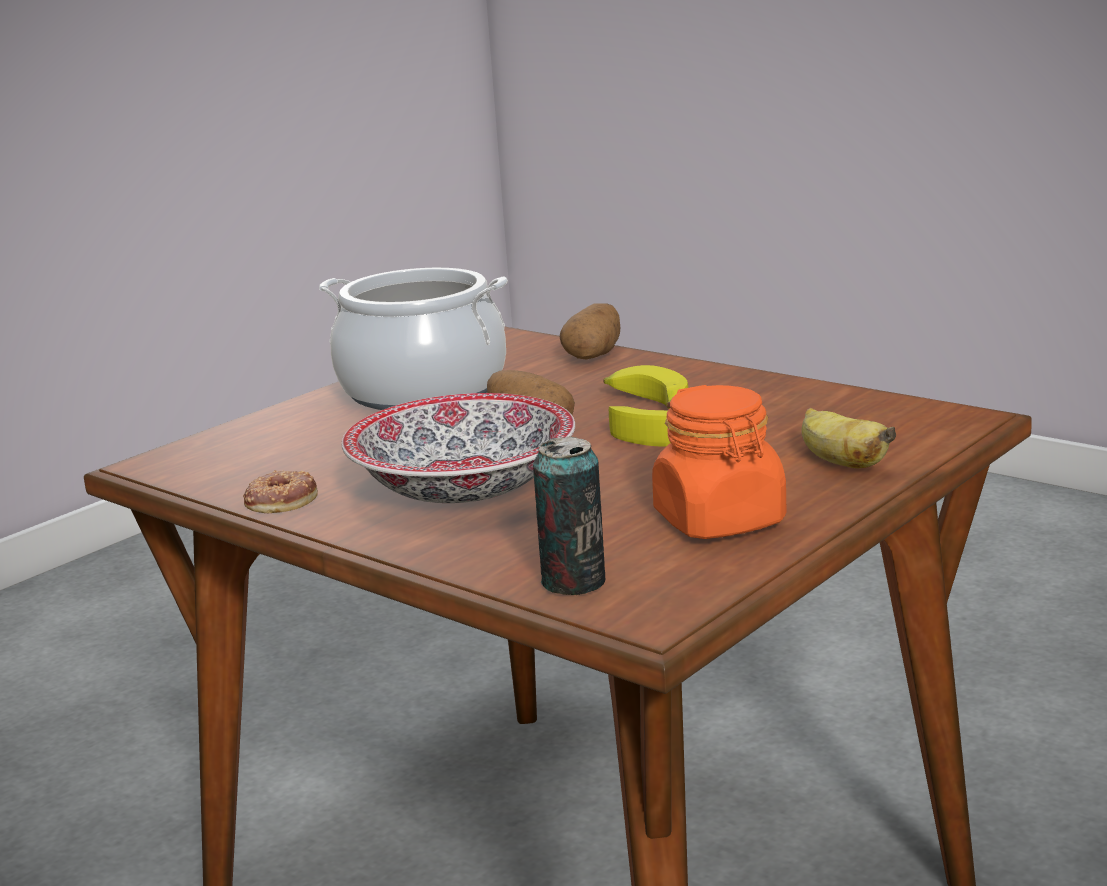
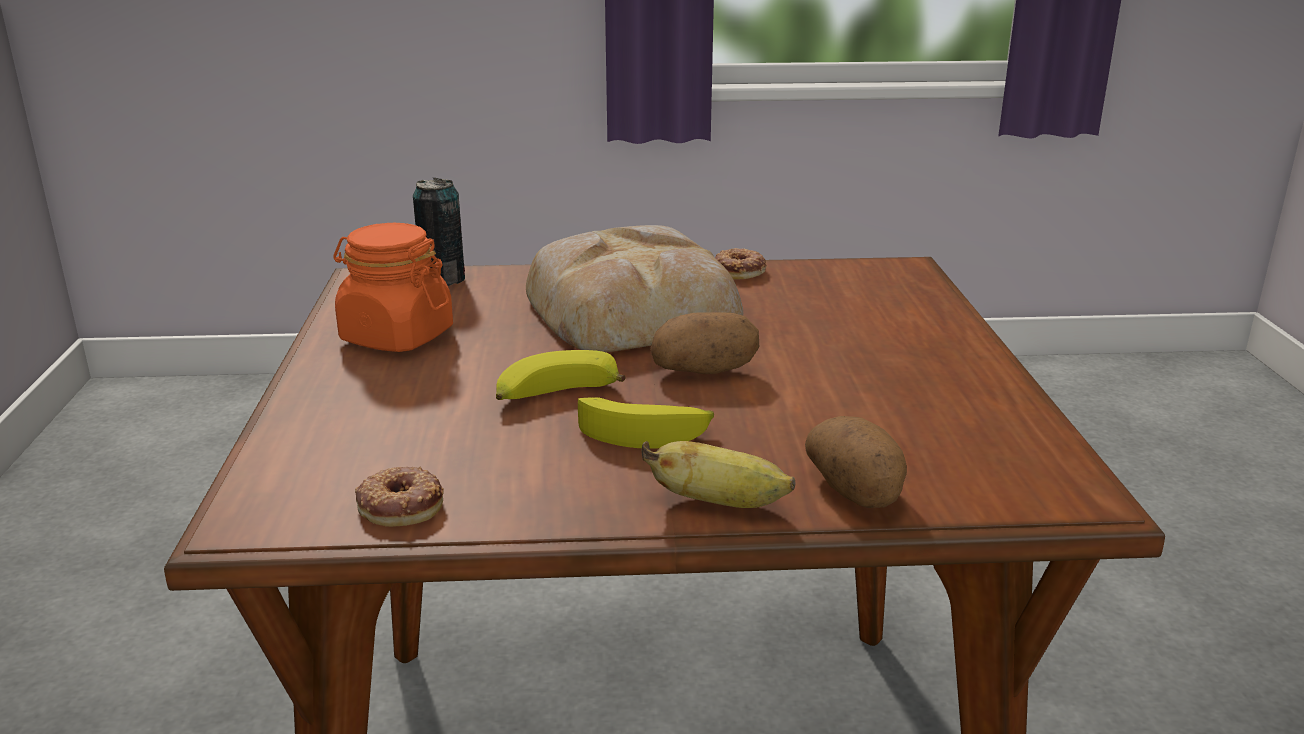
camera: 135 degrees right, 5 degrees up
cooking pot [319,268,508,410] -> none
bowl [341,393,575,503] -> bread [526,225,743,352]
banana [802,408,896,469] -> banana moved to [642,441,796,508]
none -> donut [355,467,444,527]

